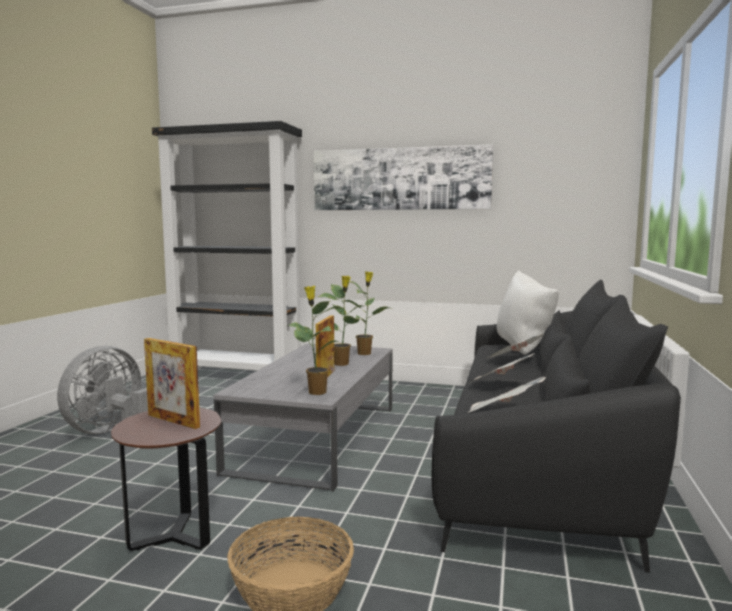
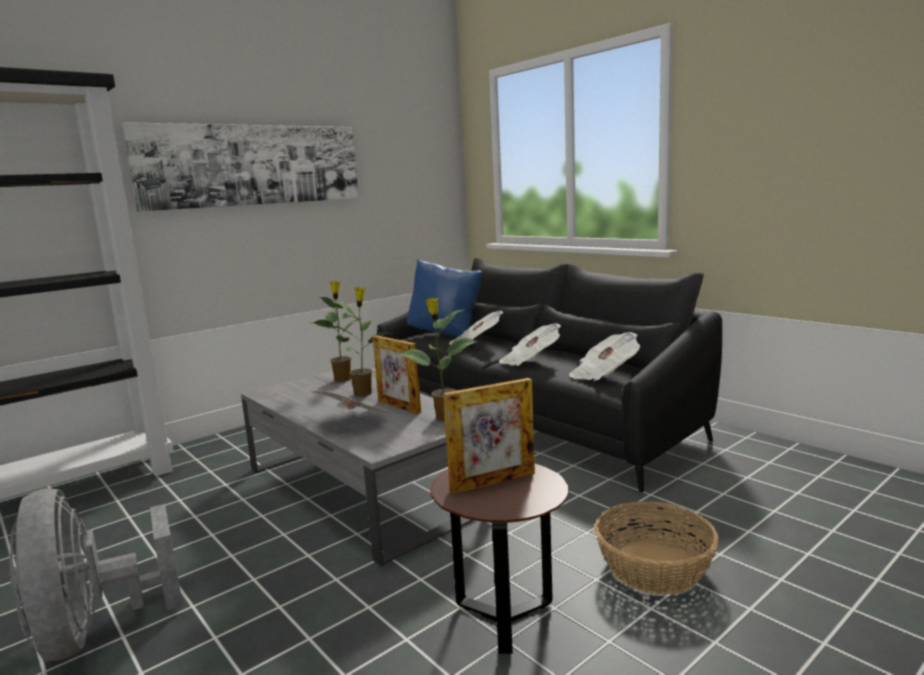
camera: 55 degrees left, 5 degrees up
white pillow [497,270,559,355] -> blue pillow [407,259,483,337]
none -> newspaper [314,391,391,413]

